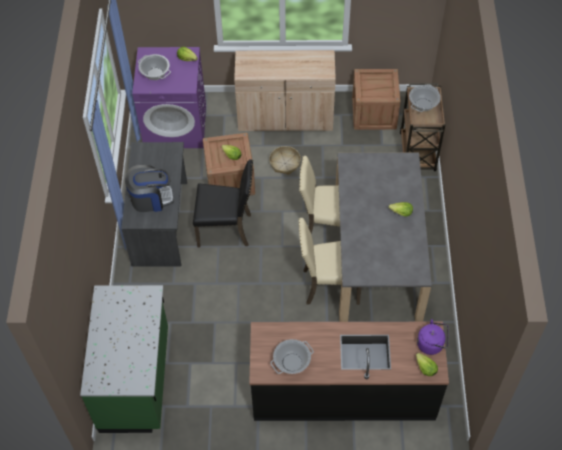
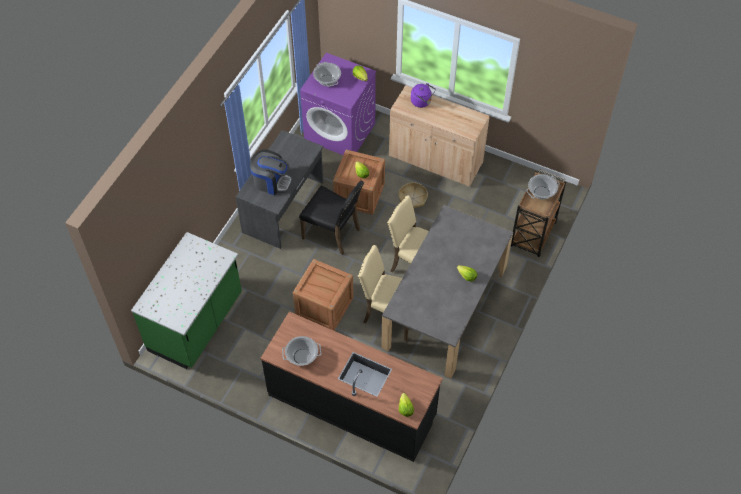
camera: 25 degrees right, 0 degrees up
crate [352,69,401,130] -> crate moved to [293,259,353,331]
purple kettle [417,319,448,355] -> purple kettle moved to [411,83,436,108]

